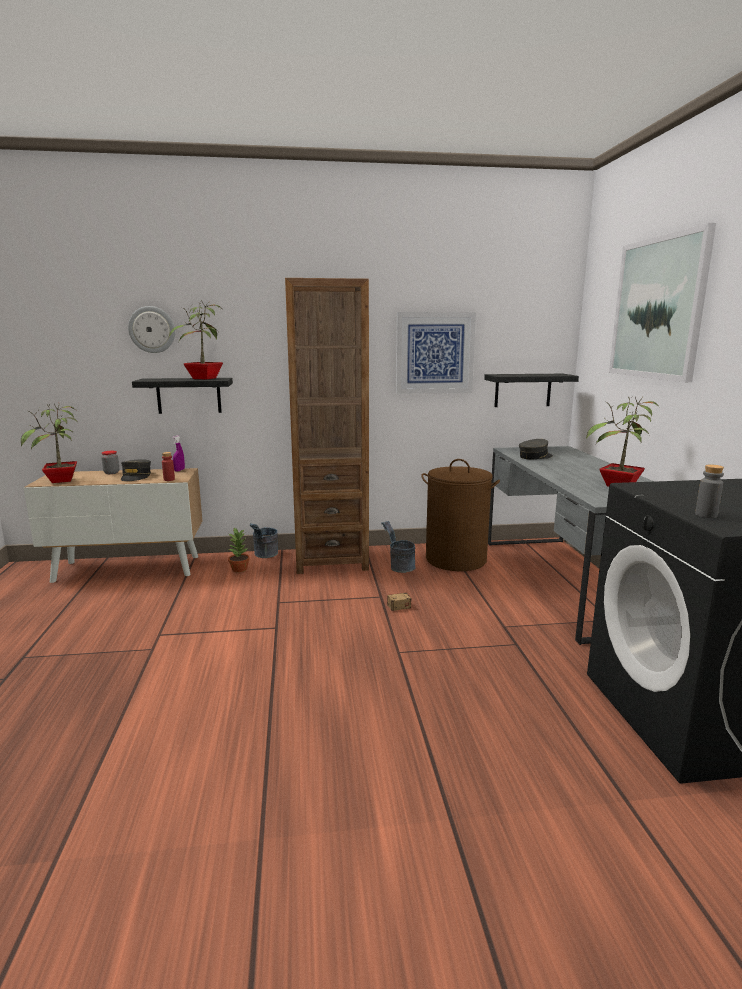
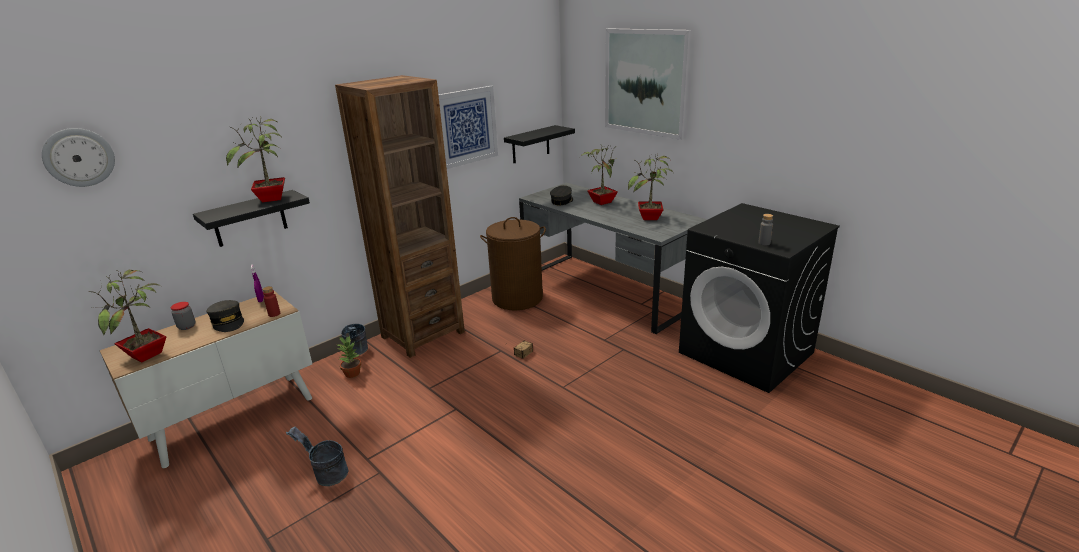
camera: 35 degrees left, 10 degrees up
wall clock [128,306,175,353] -> wall clock moved to [42,128,115,187]
grey bucket [381,521,415,573] -> grey bucket moved to [286,427,348,486]
none -> potted plant [580,144,618,205]

